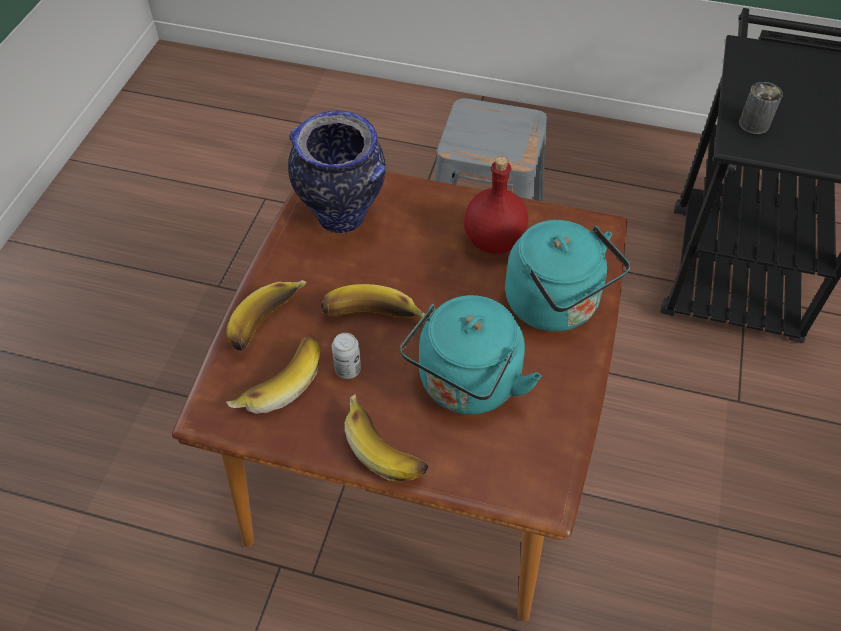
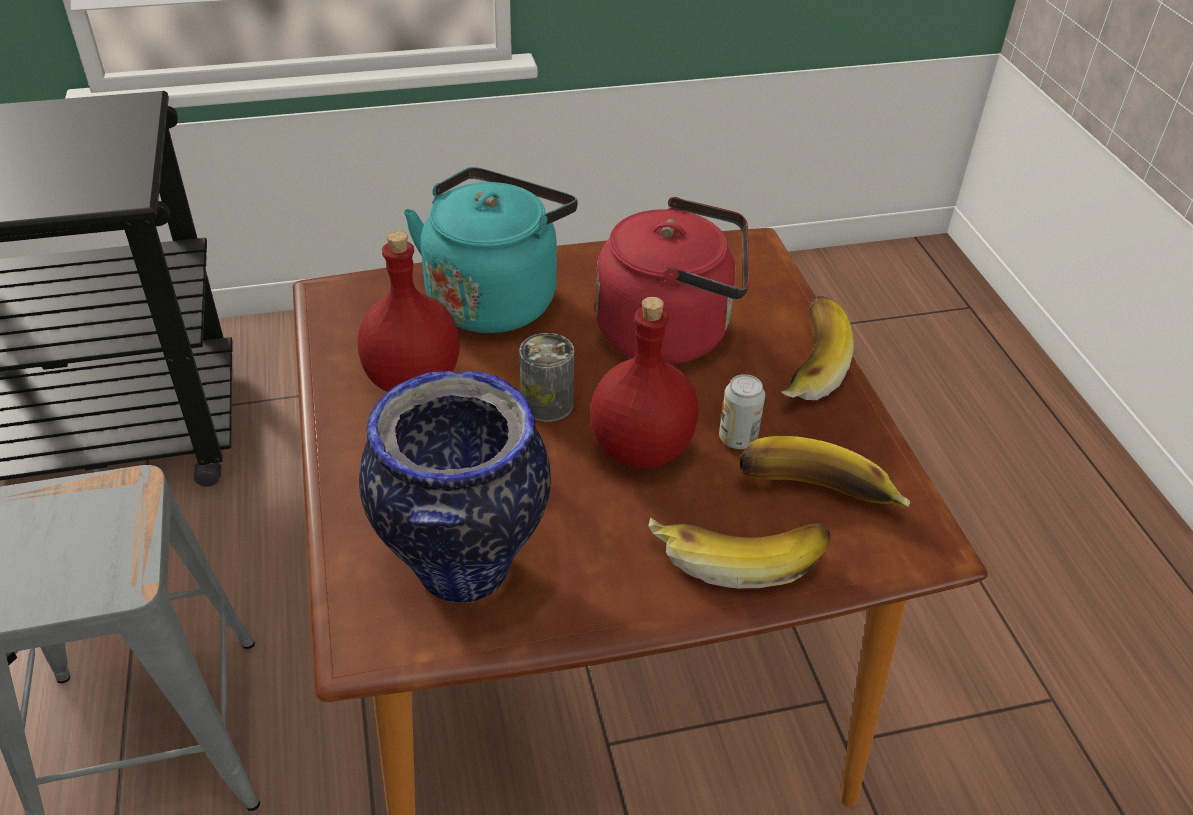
camera: 120 degrees left, 10 degrees down
banana [321,284,425,318] -> red bottle [590,297,698,468]
turquoise kettle [400,295,541,415] -> red kettle [595,197,750,364]
can [739,82,783,134] -> can moved to [520,333,574,422]

